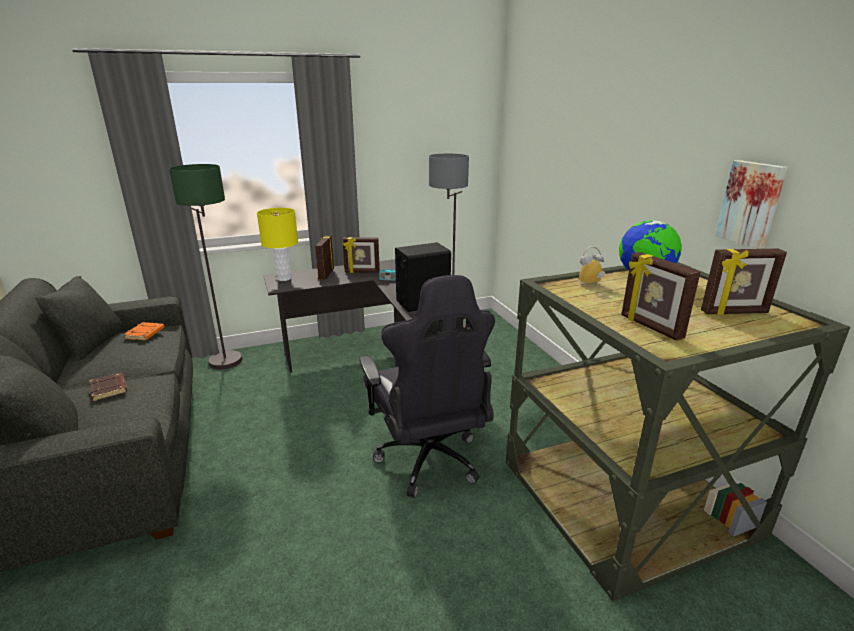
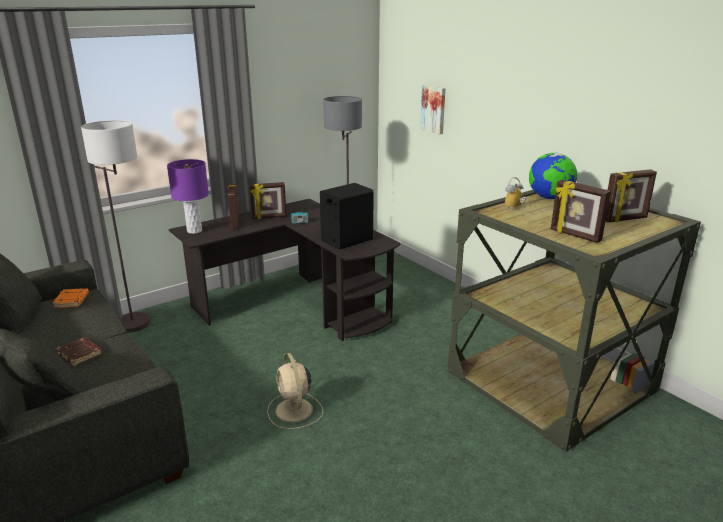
camera: 15 degrees left, 0 degrees up
green floor lamp [169,164,242,369] -> white floor lamp [81,120,150,333]
yellow table lamp [257,208,298,281] -> purple table lamp [167,159,209,234]
black office chair [359,275,495,498] -> none
picture [715,160,788,249] -> picture moved to [420,85,445,134]
none -> beige fan [267,353,323,429]

